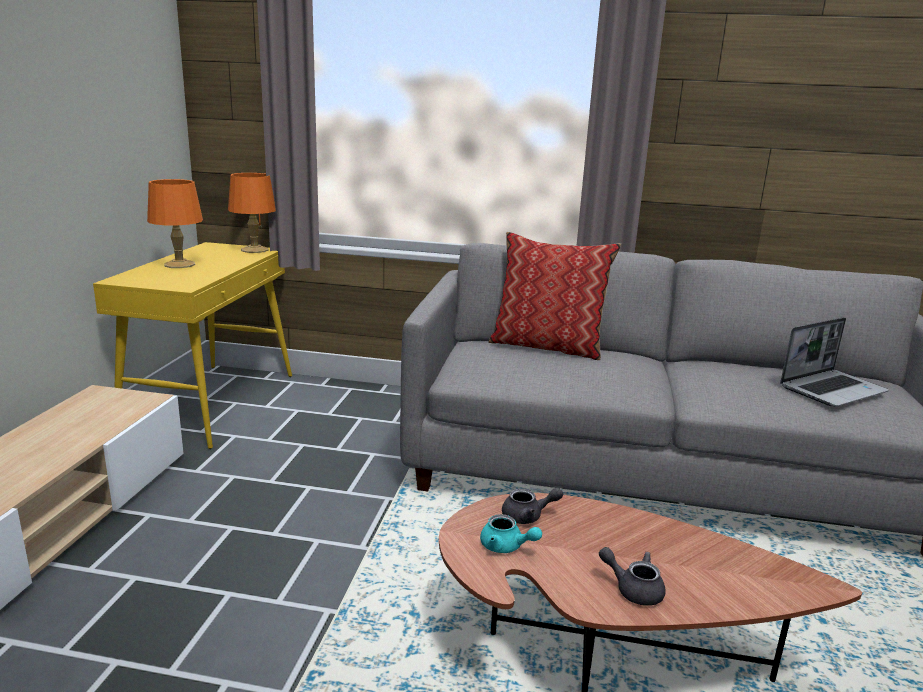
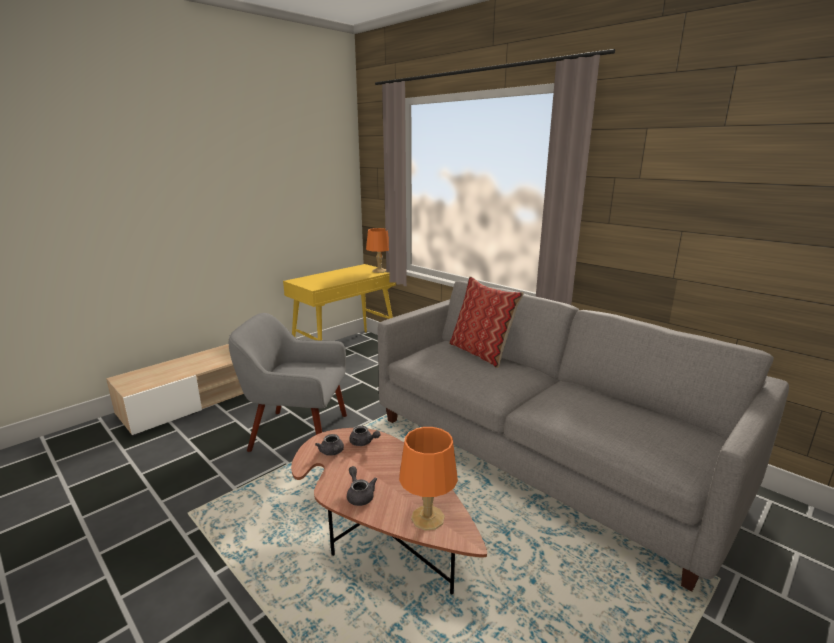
camera: 35 degrees right, 0 degrees up
orange table lamp [147,179,203,268] -> orange table lamp moved to [399,427,458,531]
turquoise teapot [480,514,542,553] -> grey teapot [315,434,344,456]
laptop [780,317,889,406] -> none
none -> grey armchair [229,313,347,452]

